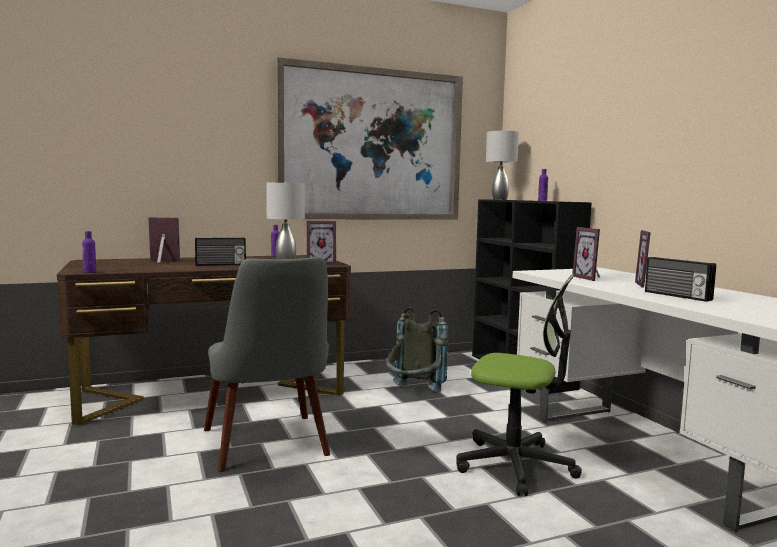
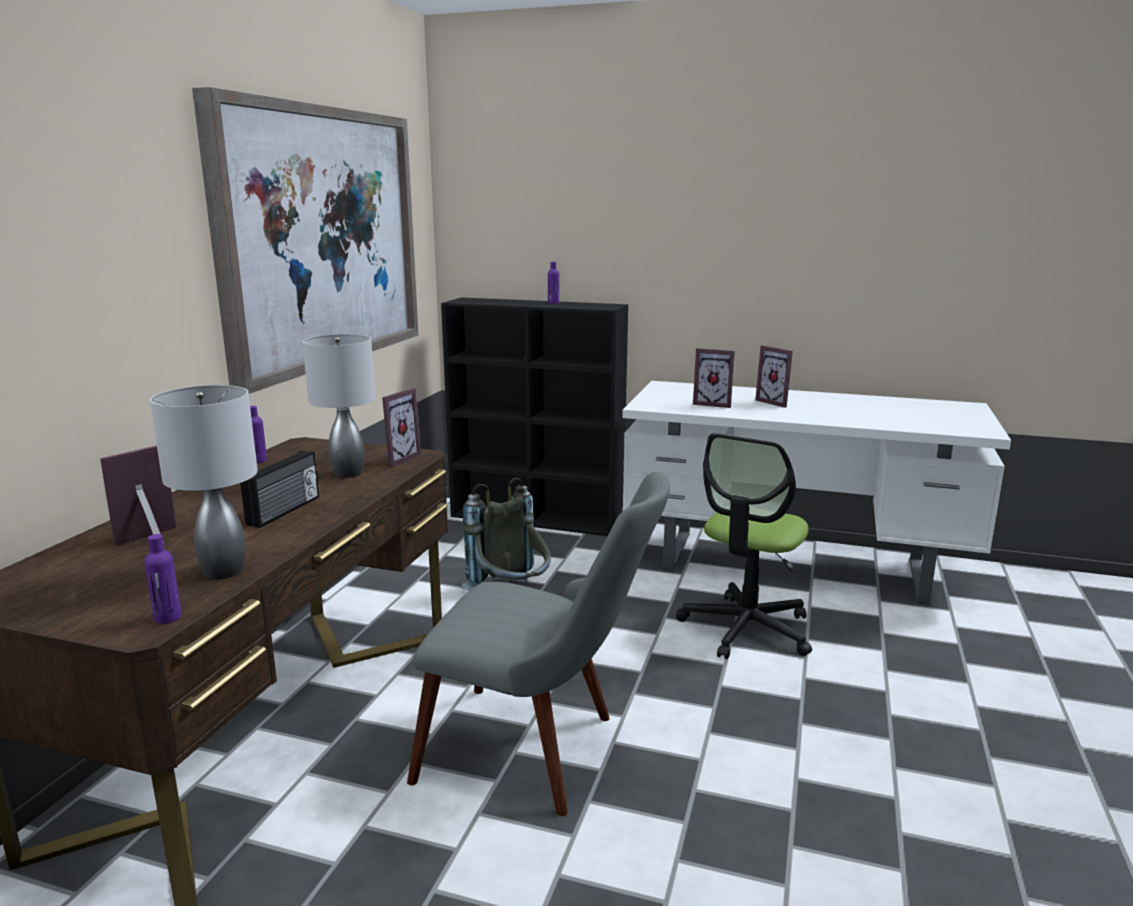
camera: 50 degrees left, 10 degrees up
office chair [456,274,582,496] -> office chair turned 150 degrees clockwise [676,433,812,659]
grey table lamp [486,131,519,200] -> grey table lamp moved to [150,385,258,579]
radio [645,257,716,302] -> none

